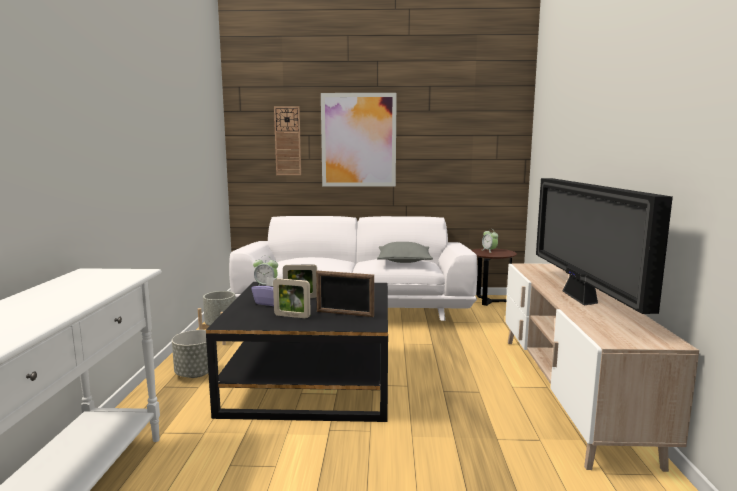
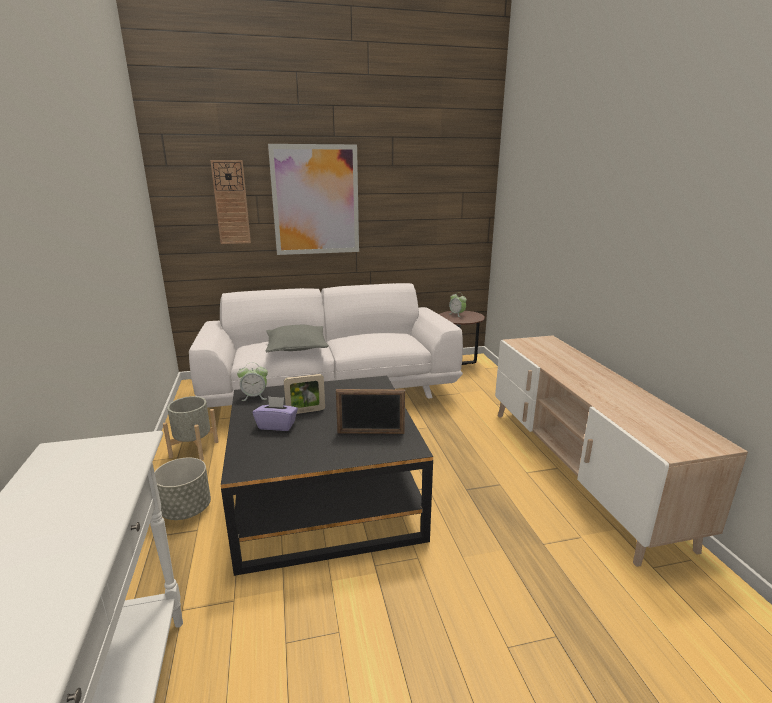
camera: 15 degrees left, 10 degrees up
picture frame [273,278,311,318] -> none
grey pillow [377,242,433,263] -> grey pillow moved to [265,325,329,352]
television [536,178,673,314] -> none

